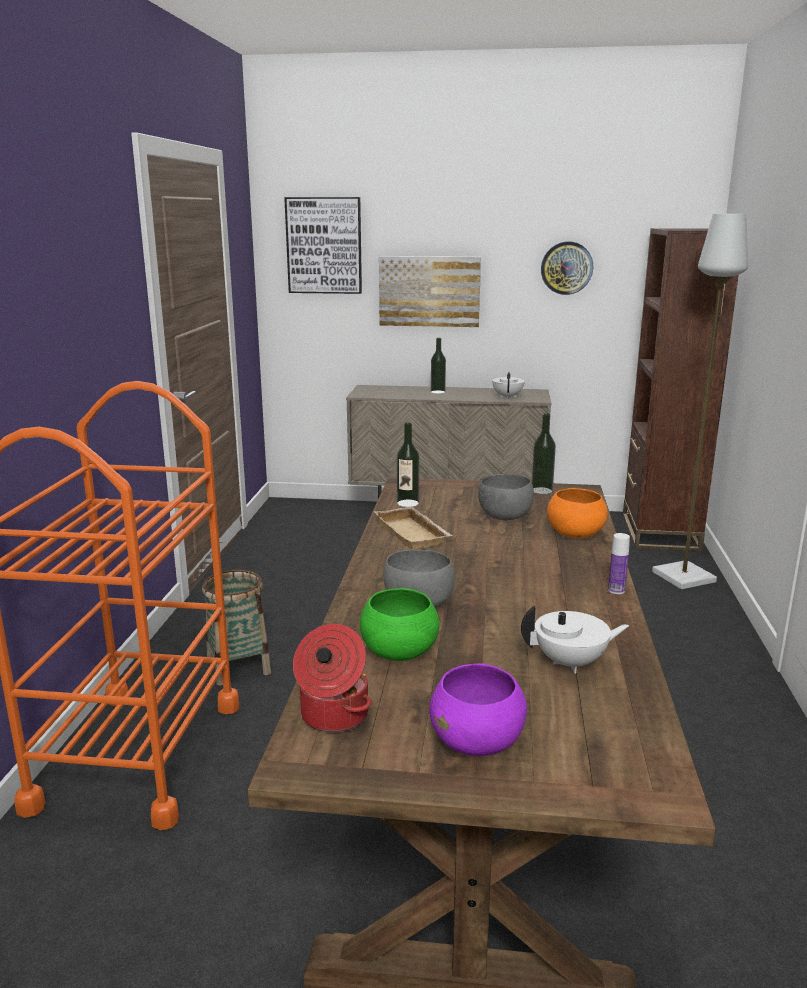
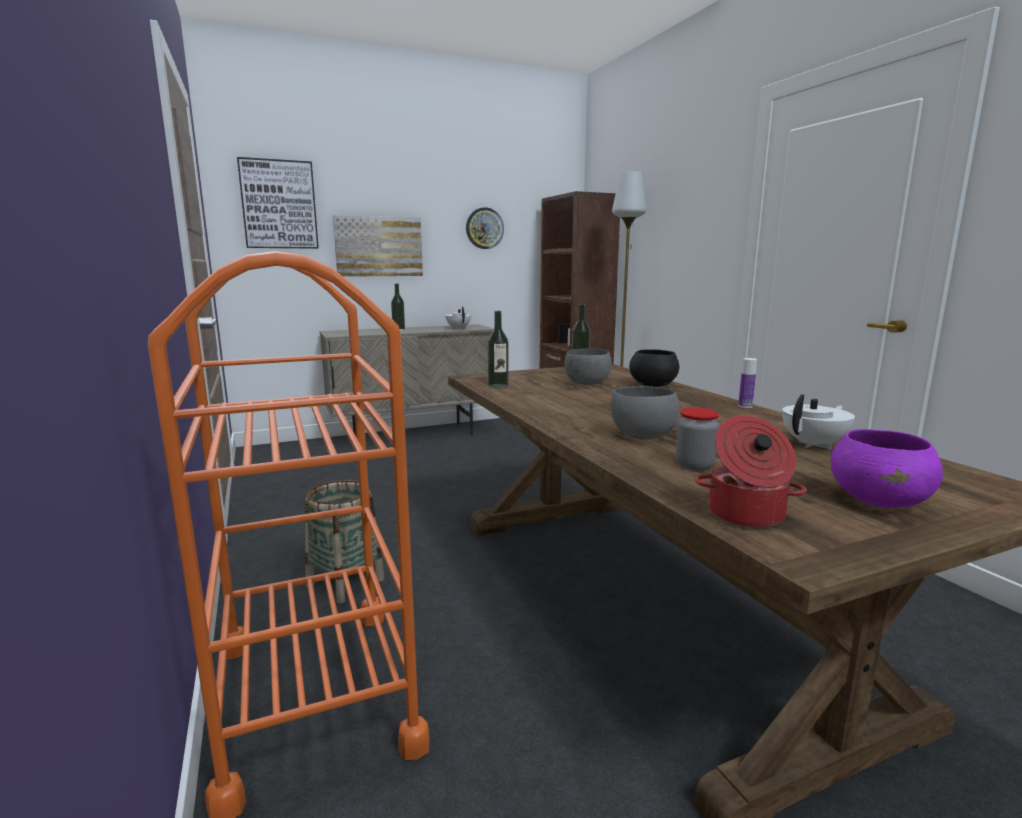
camera: 30 degrees left, 5 degrees down
green bowl [360,588,440,661] -> jar [676,408,719,470]
beige tray [374,506,453,550] -> none
orange bowl [547,488,608,538] -> black bowl [629,349,679,387]

